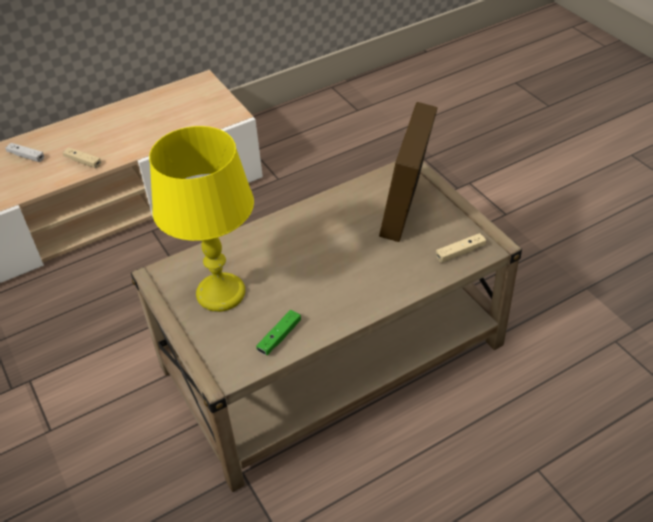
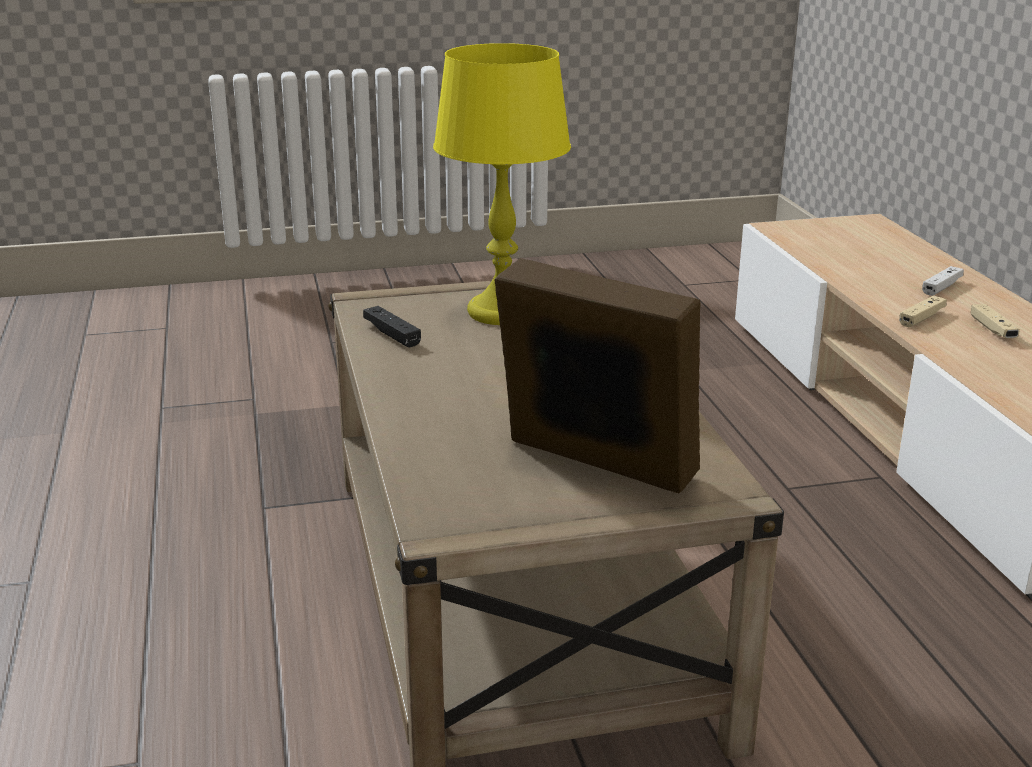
camera: 105 degrees right, 20 degrees down
green game controller [256,310,301,355] -> black game controller [363,306,421,347]
beige game controller [436,233,486,263] -> beige game controller moved to [971,304,1020,338]

